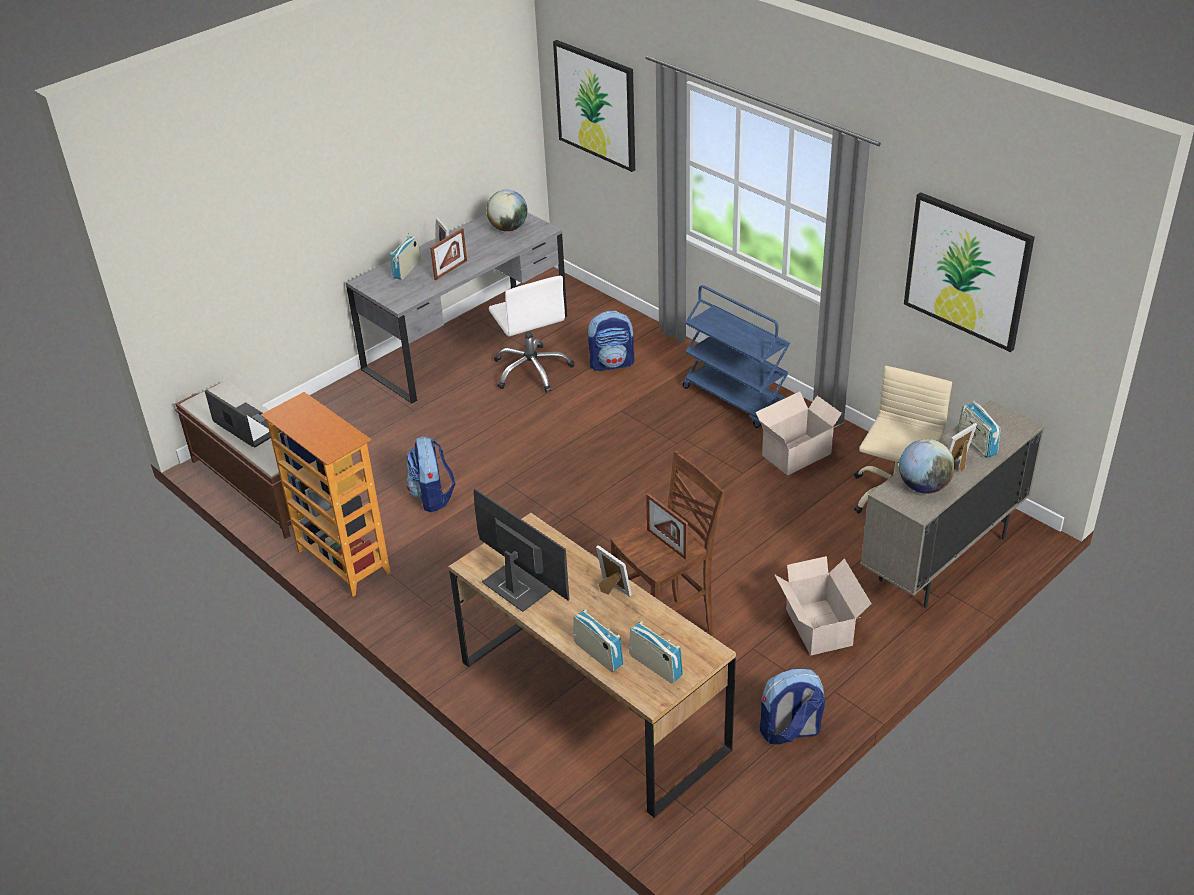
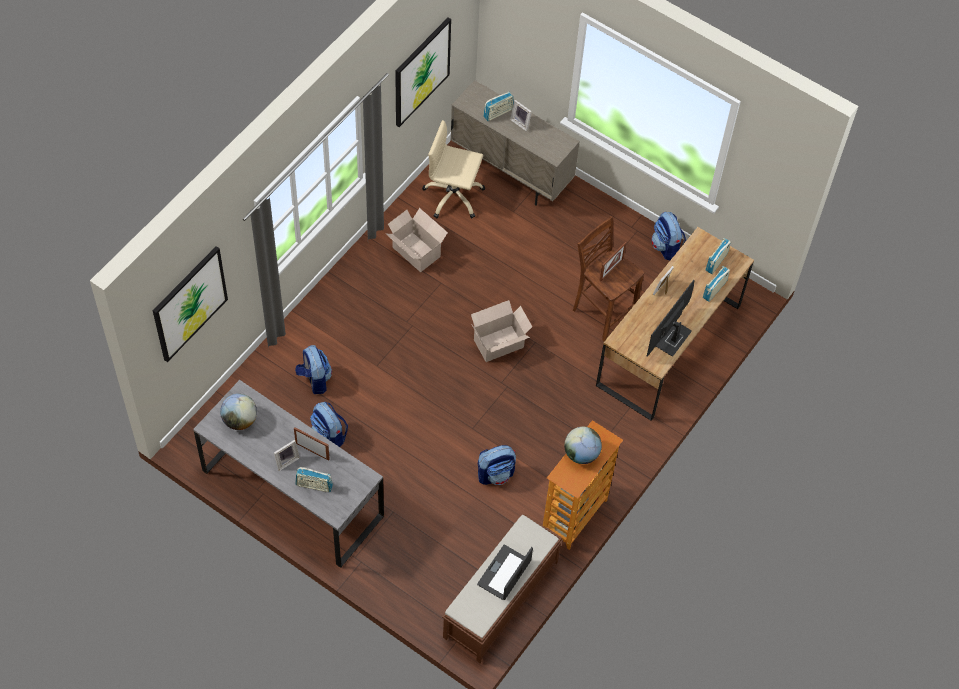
camera: 105 degrees left, 20 degrees up
white office chair [489,276,575,393] -> backpack [310,402,348,447]
blue cart [682,285,790,428] -> none
cardboard box [774,556,872,656] -> cardboard box moved to [471,300,532,362]
globe [899,439,955,494] -> globe moved to [564,427,602,464]

